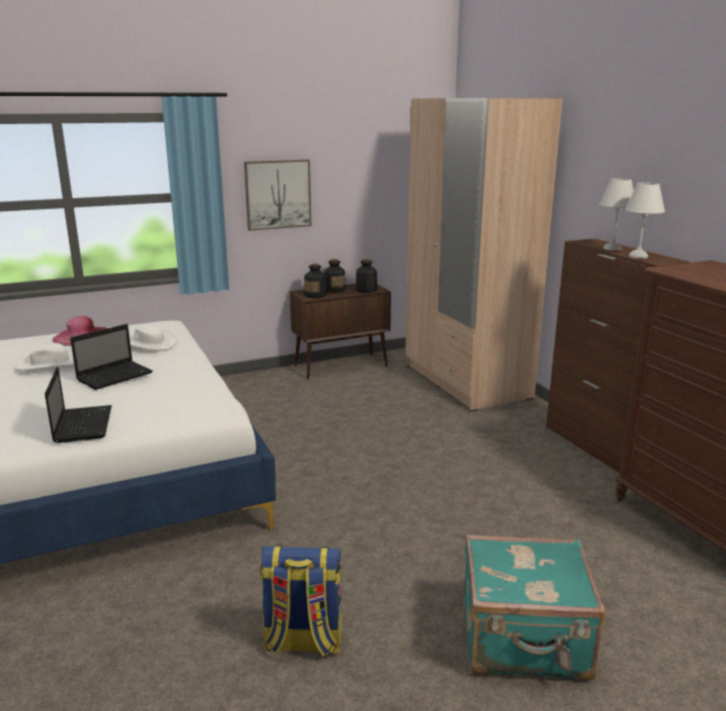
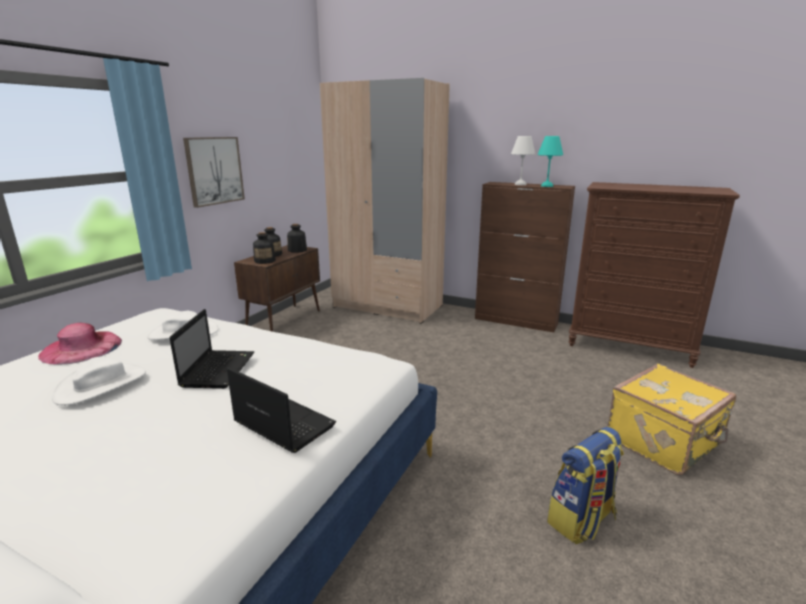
camera: 40 degrees left, 0 degrees up
turquoise suitcase [464,535,606,680] -> yellow suitcase [607,363,736,475]
white table lamp [625,182,665,259] -> turquoise table lamp [538,136,563,187]

